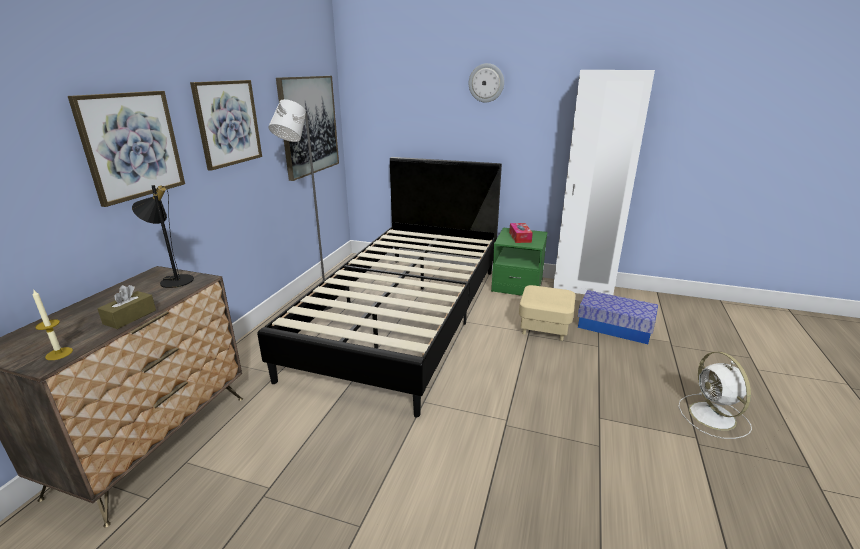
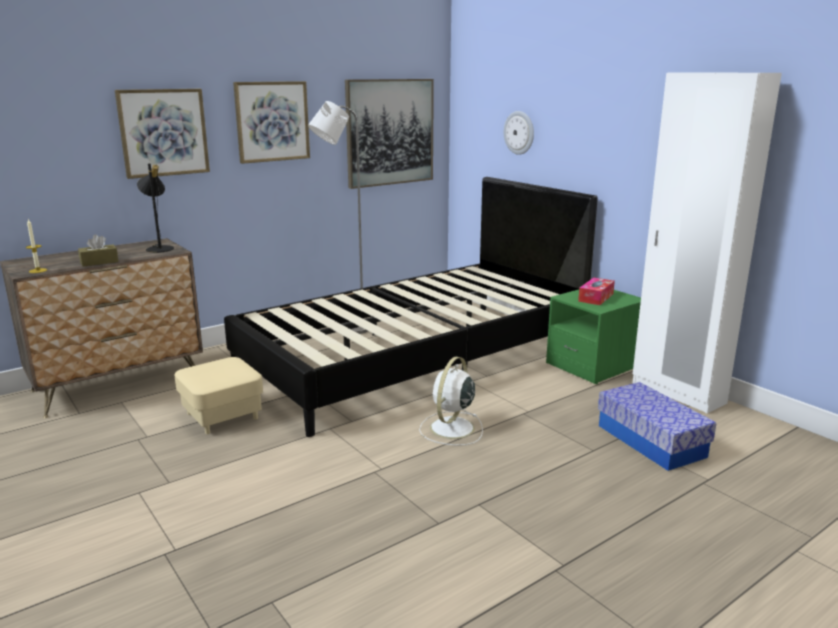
camera: 35 degrees right, 5 degrees down
wall clock [469,63,504,102] -> wall clock moved to [504,111,534,155]
beige ottoman [519,285,575,341] -> beige ottoman moved to [174,357,263,434]
white fan [678,352,752,439] -> white fan moved to [419,357,483,446]

